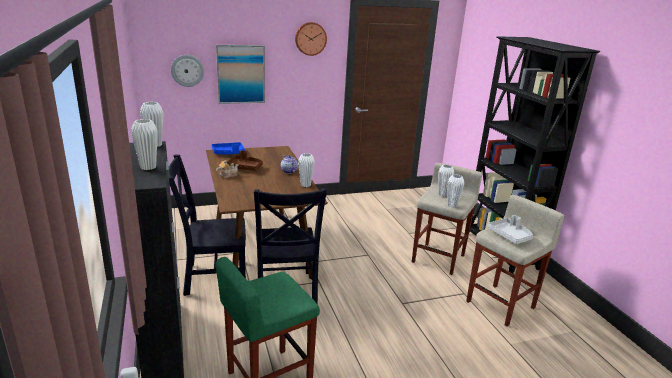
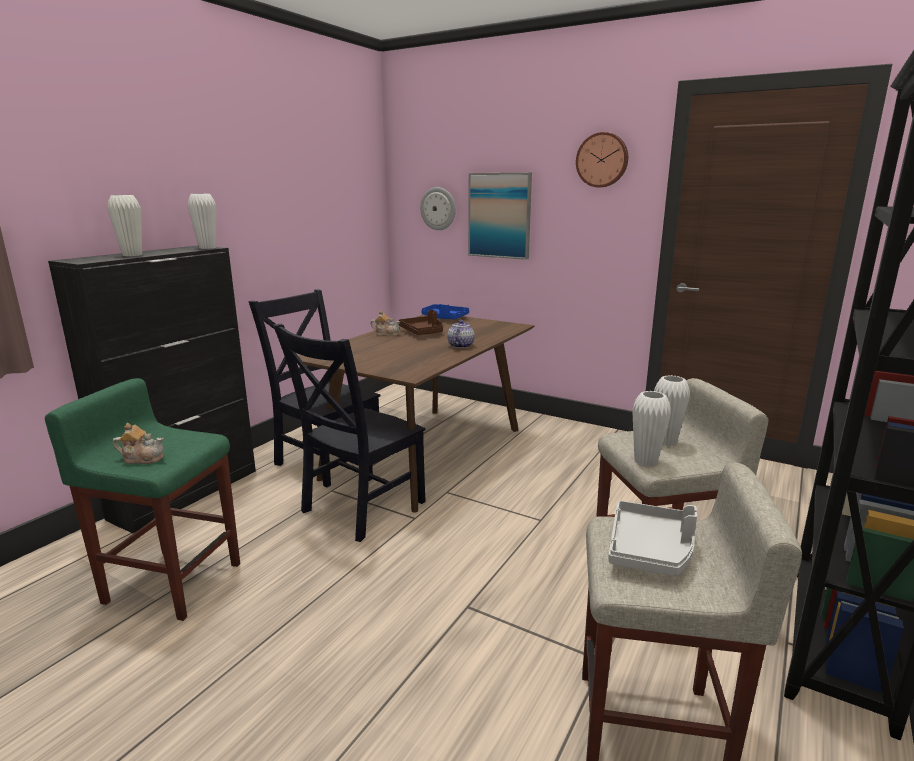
camera: 50 degrees right, 5 degrees down
white vase [298,153,315,187] -> none
none -> teapot [113,423,163,464]

